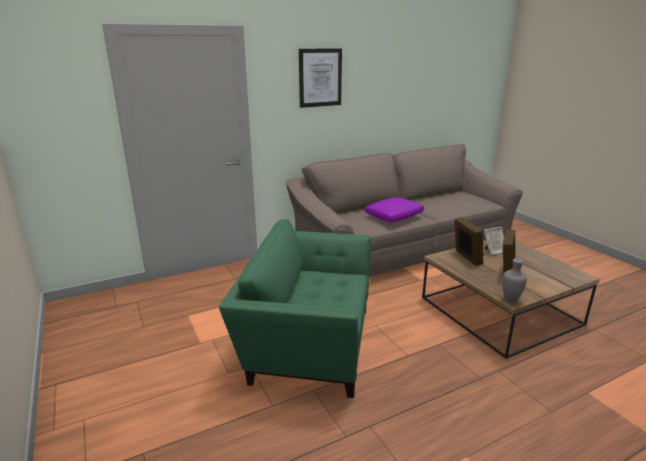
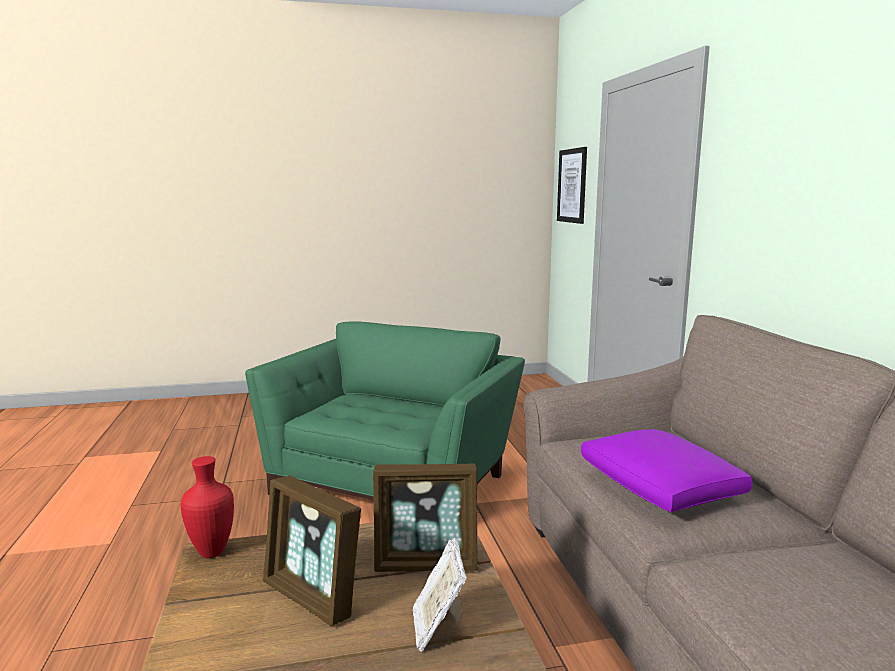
camera: 105 degrees right, 10 degrees down
picture [299,48,342,108] -> picture moved to [557,147,587,224]
grey vase [502,258,527,303] -> red vase [181,456,234,558]

